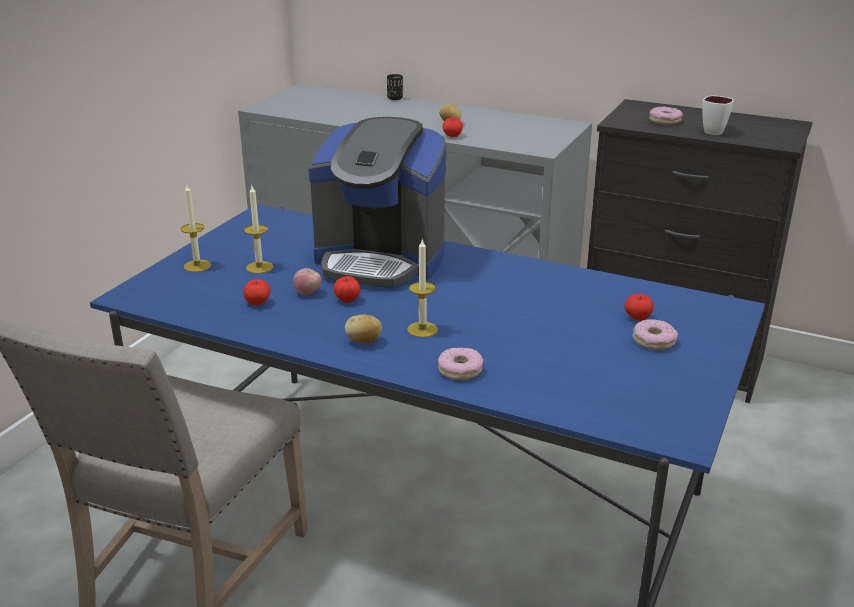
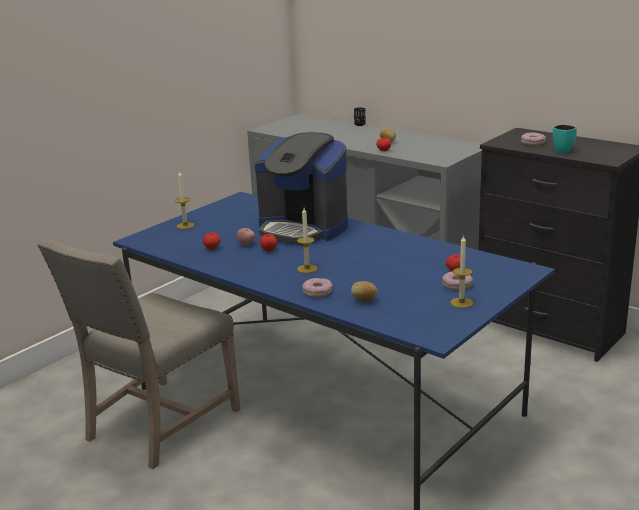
camera: 15 degrees right, 5 degrees down
candle [244,186,273,274] -> candle moved to [450,235,473,308]
potato [345,315,382,343] -> potato moved to [351,281,377,302]
white mug [702,95,734,135] -> turquoise mug [553,124,577,154]

